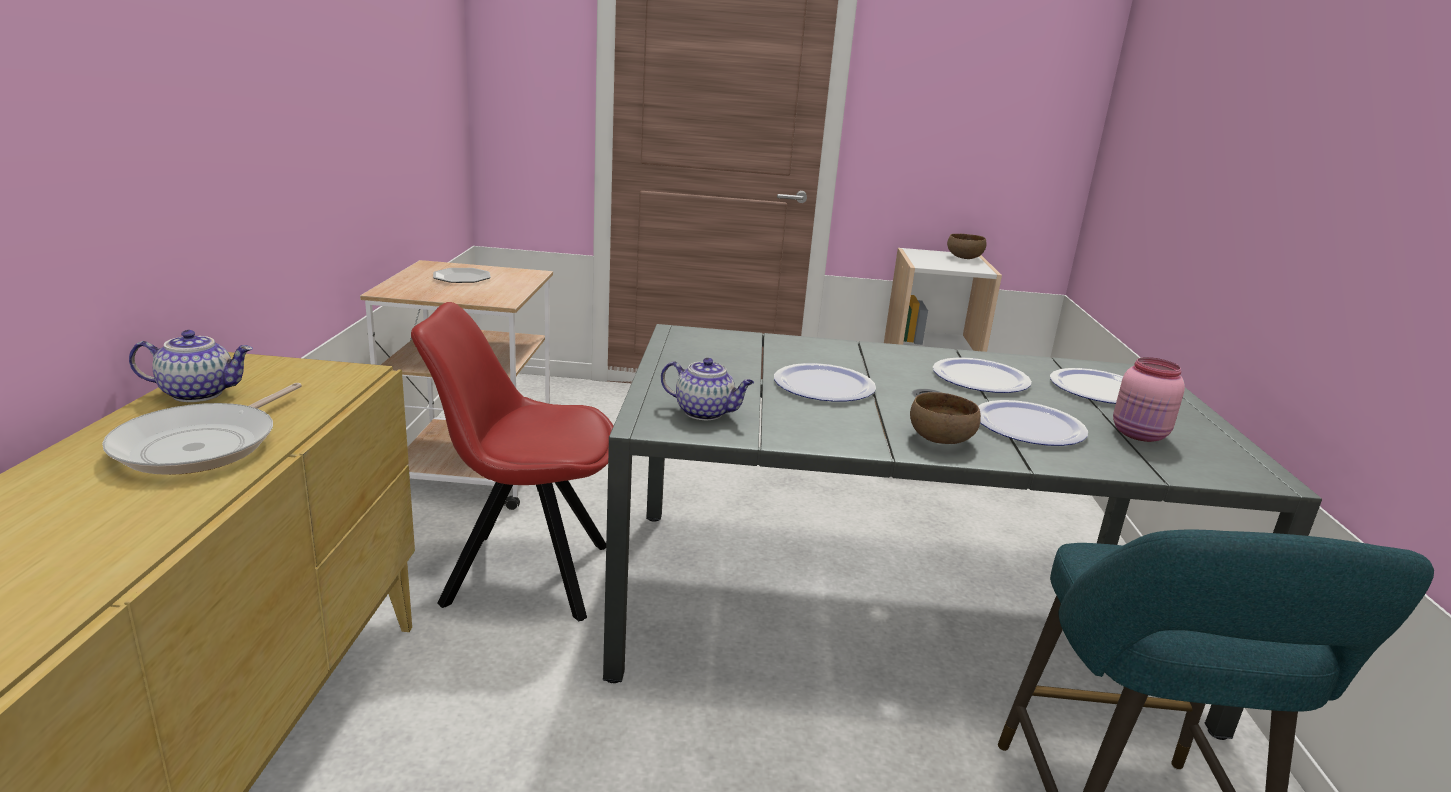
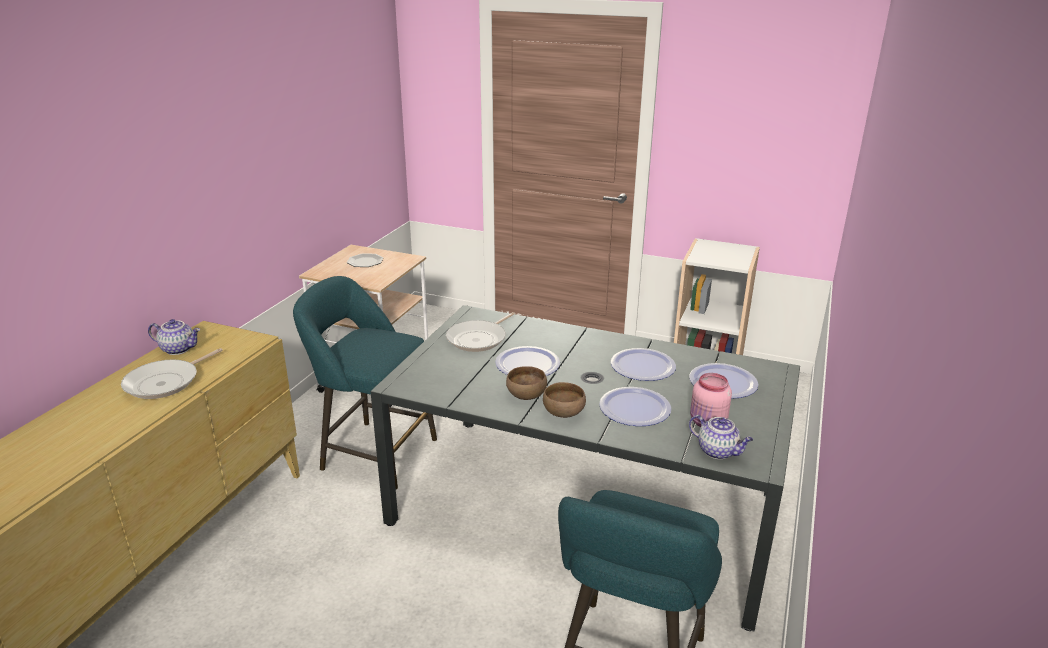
camera: 20 degrees right, 5 degrees up
red chair [411,302,613,621] -> turquoise stool [293,276,437,490]
teapot [661,358,754,420] -> teapot moved to [689,415,753,459]
brown bowl [947,234,987,259] -> brown bowl moved to [506,366,547,400]
none -> frying pan [446,312,515,352]

